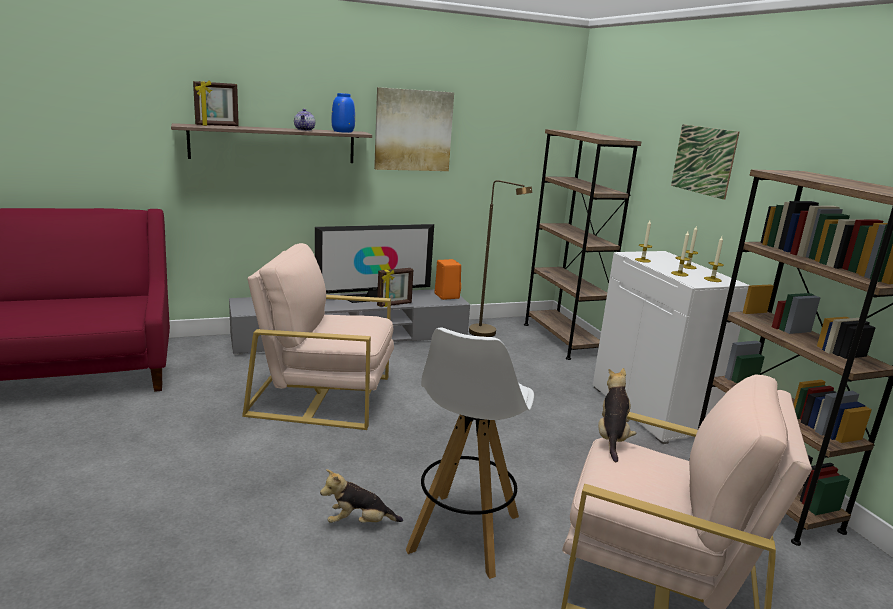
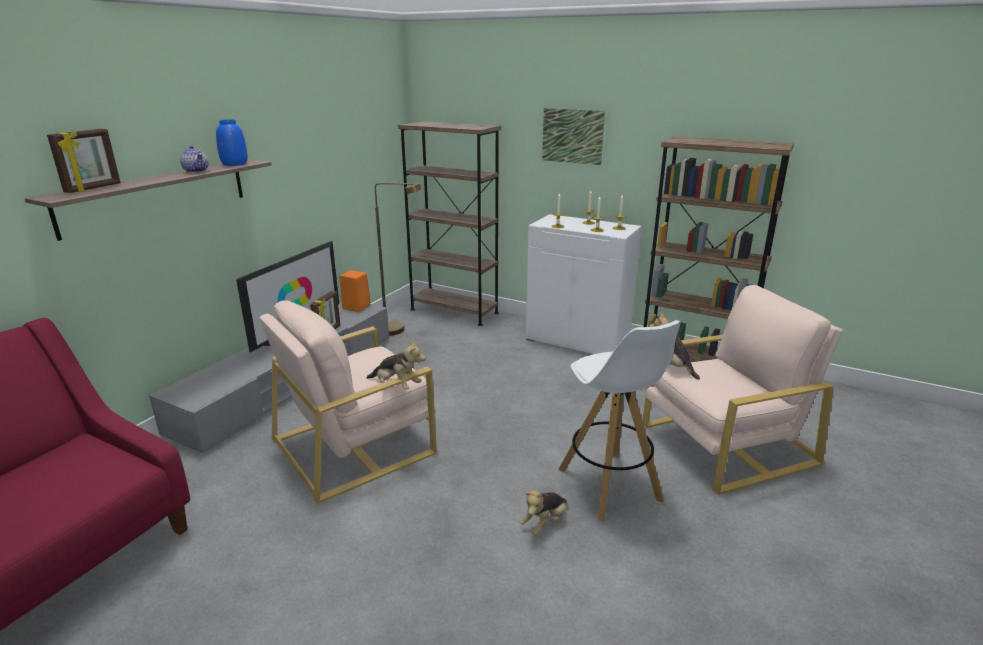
camera: 40 degrees left, 5 degrees up
picture [374,87,454,171] -> none
none -> plush toy [366,340,426,390]

